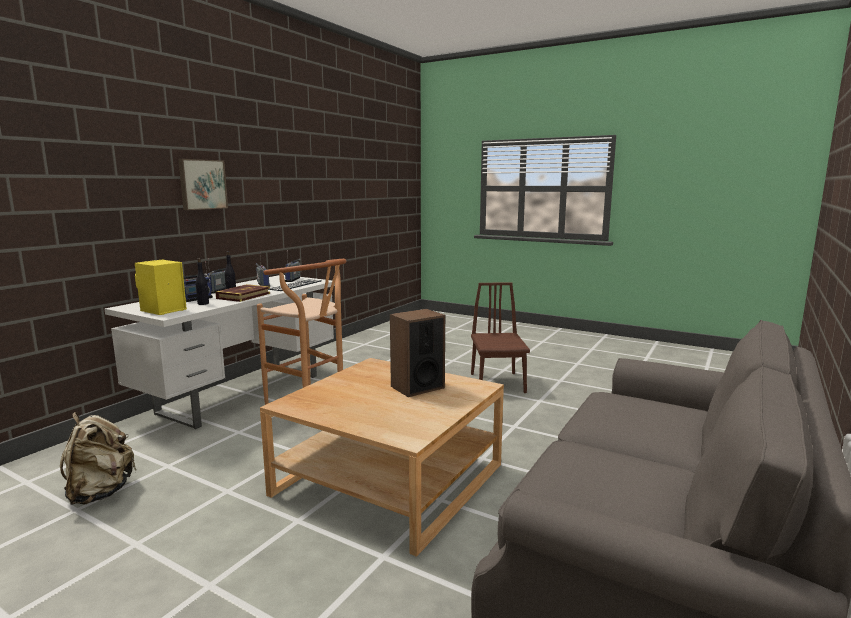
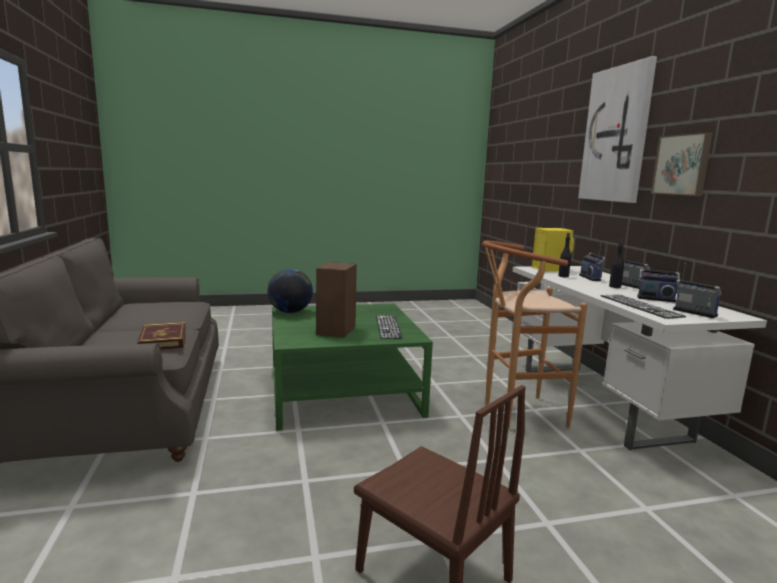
camera: 135 degrees right, 0 degrees up
beige backpack [60,412,136,504] -> none
book [216,284,270,302] -> book moved to [137,322,186,350]
beige coffee table [260,358,504,557] -> green coffee table [272,304,433,431]
none -> globe [267,269,313,313]
none -> keyboard [376,316,402,339]
none -> picture [578,56,657,203]

